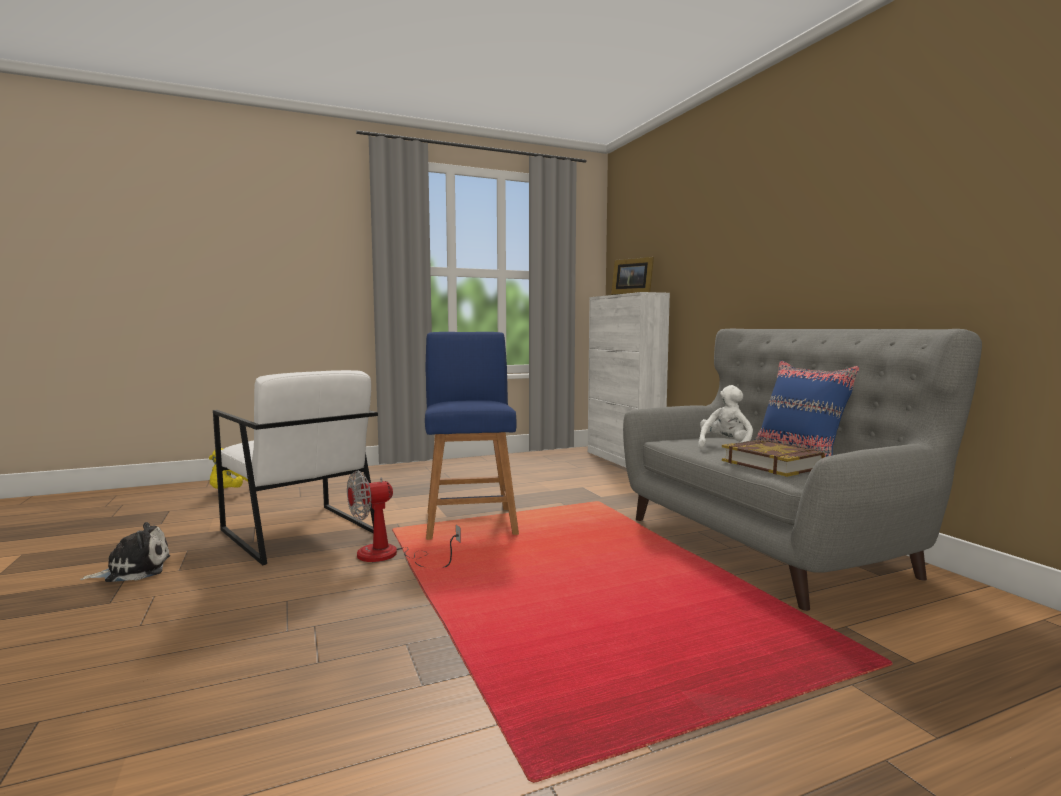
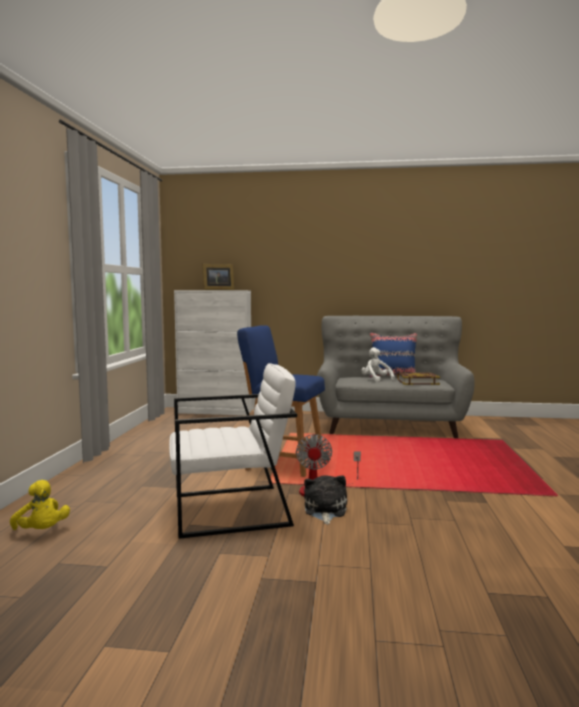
camera: 60 degrees left, 0 degrees up
plush toy [80,522,170,582] -> plush toy moved to [304,475,347,525]

